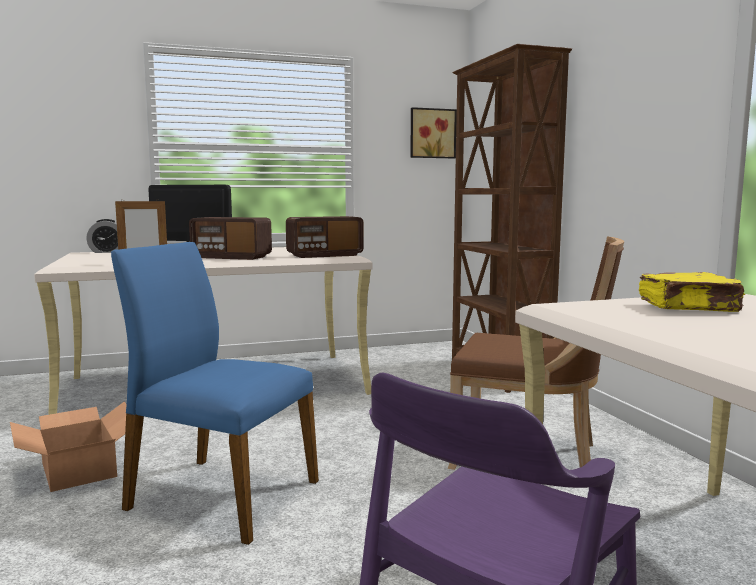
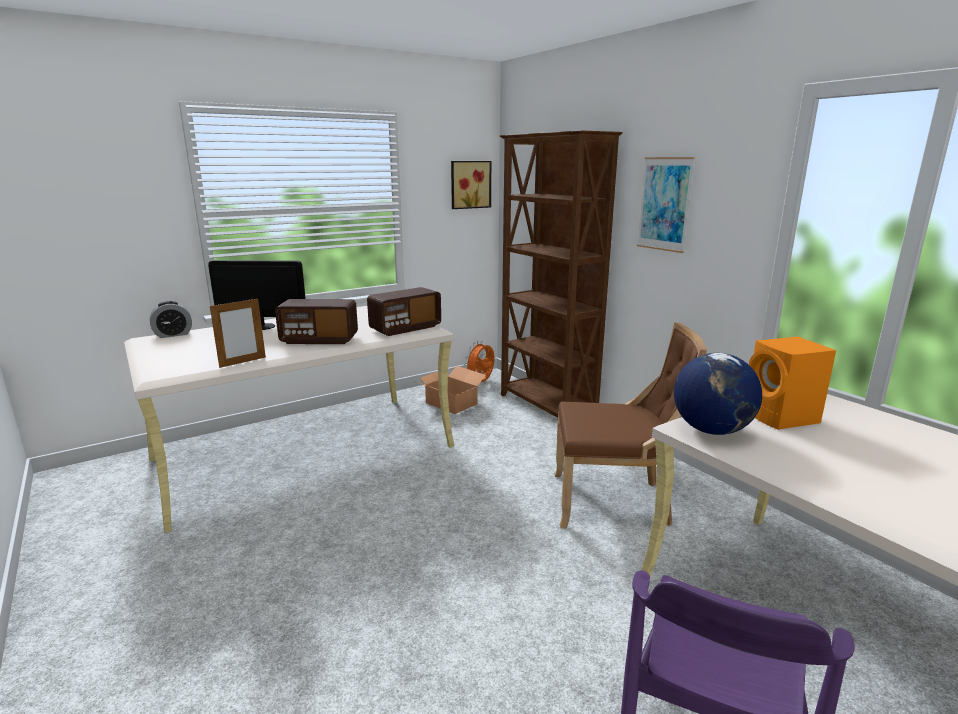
camera: 15 degrees left, 10 degrees up
cardboard box [10,402,127,492] -> cardboard box moved to [417,366,486,414]
blue chair [111,242,319,545] -> none
yellow book [639,272,745,312] -> orange speaker [749,337,836,430]
none -> orange fan [464,341,495,382]
none -> picture [637,157,695,253]
none -> globe [674,353,762,435]

